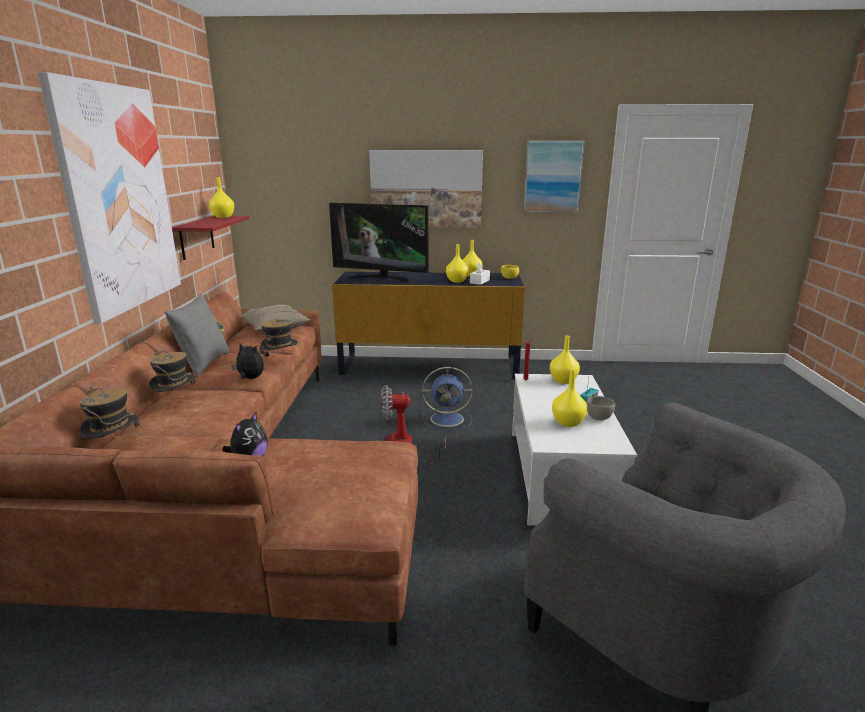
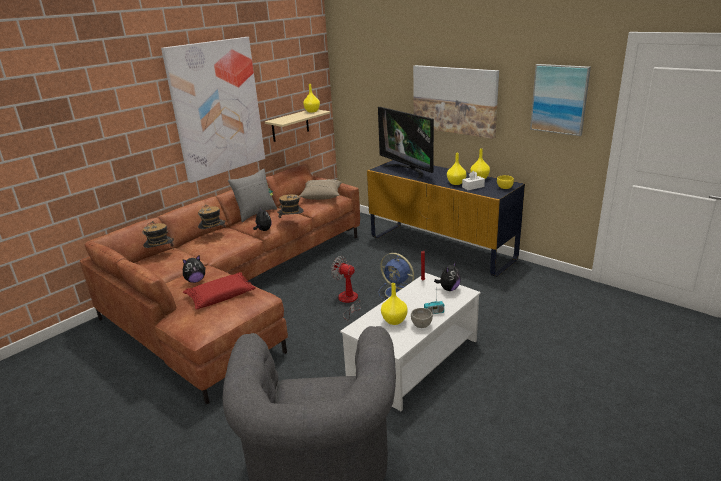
camera: 40 degrees right, 5 degrees up
red shelf [172,216,250,260] -> beige shelf [265,110,330,142]
yellow vase [550,335,580,384] -> plush toy [434,262,461,291]
none -> red pillow [183,272,256,309]

